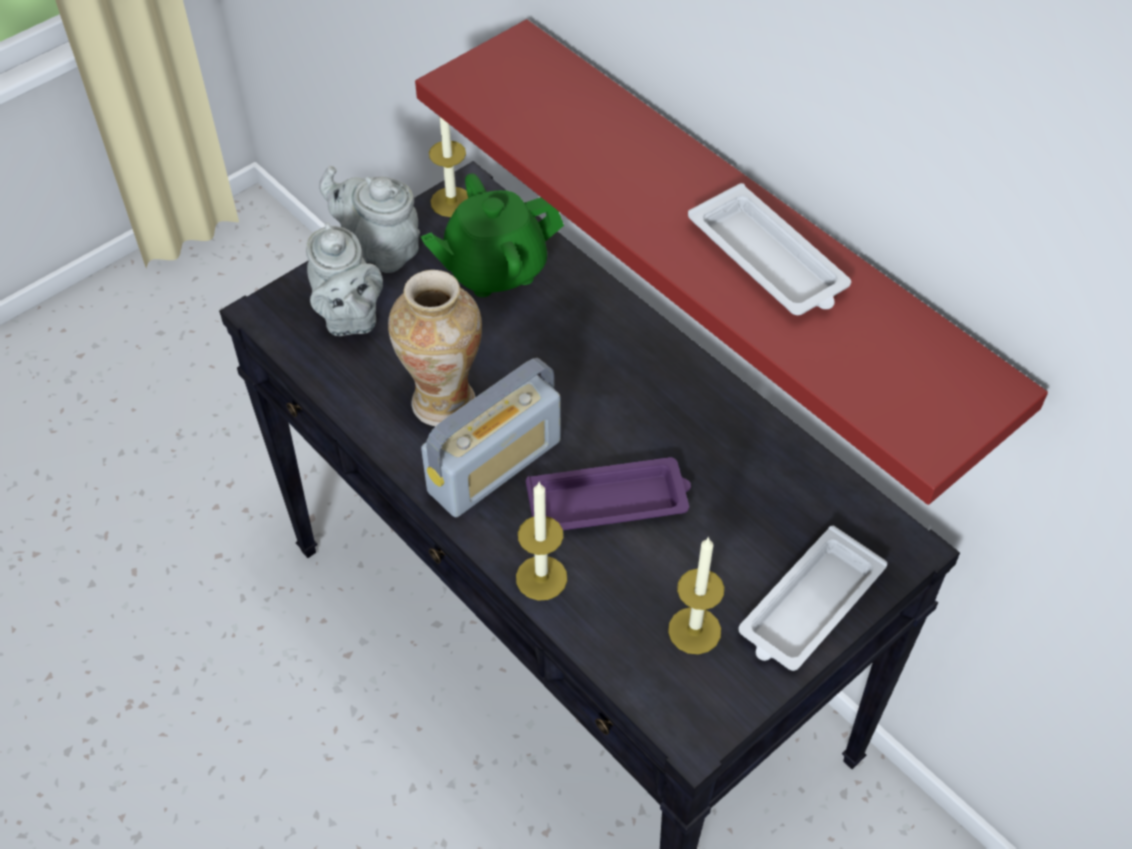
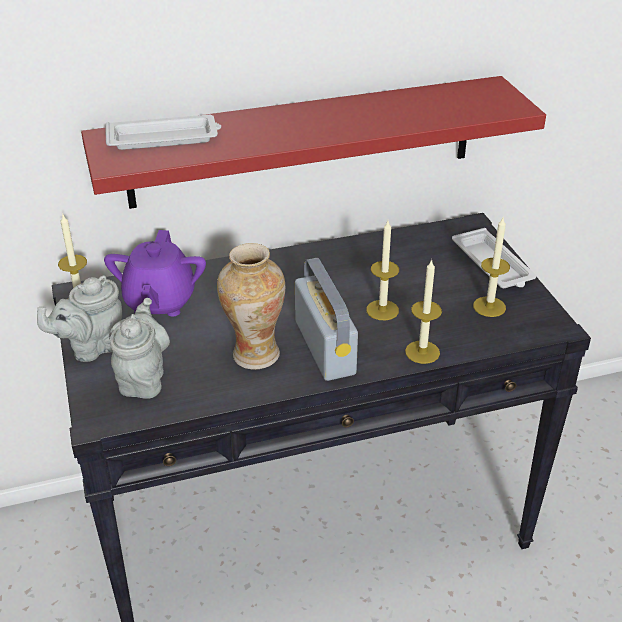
camera: 65 degrees left, 15 degrees down
grey teapot [306,222,383,336] -> grey teapot turned 90 degrees counterclockwise [109,298,170,399]
green teapot [421,173,564,297] -> purple teapot [104,230,206,316]
purple tray [526,457,691,530] -> candle [366,221,399,320]
white tray [688,183,851,315] -> white tray moved to [105,115,221,150]

